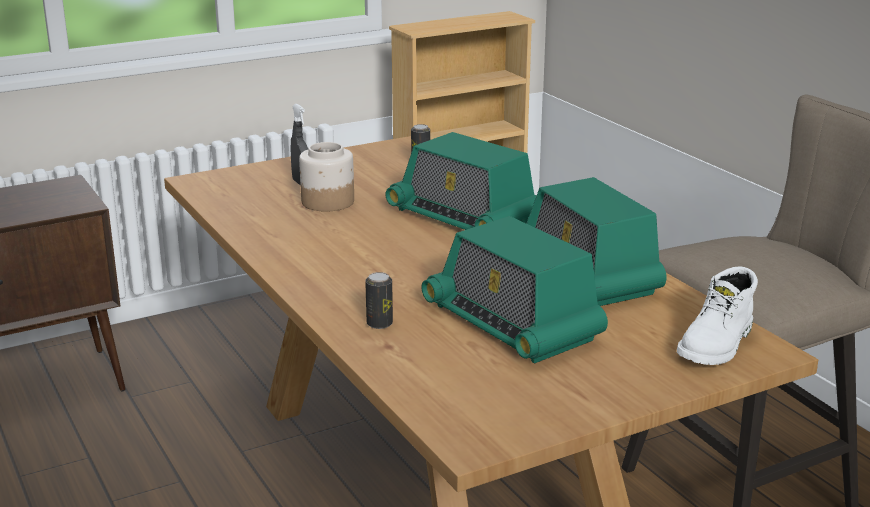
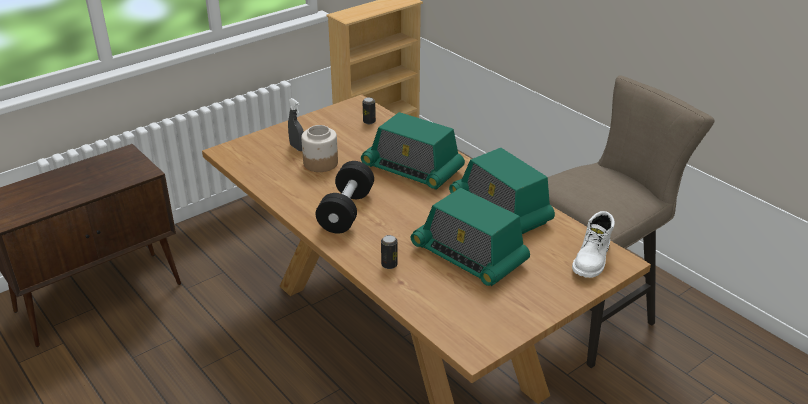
camera: 10 degrees left, 10 degrees up
none -> black dumbbell [316,161,374,234]

